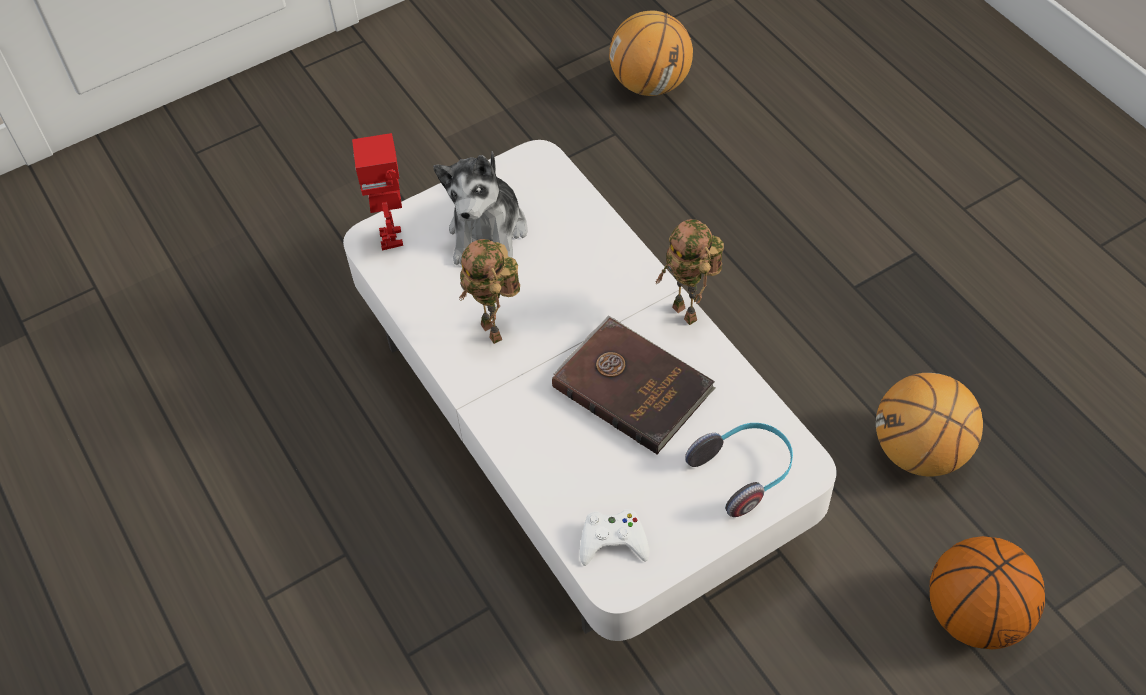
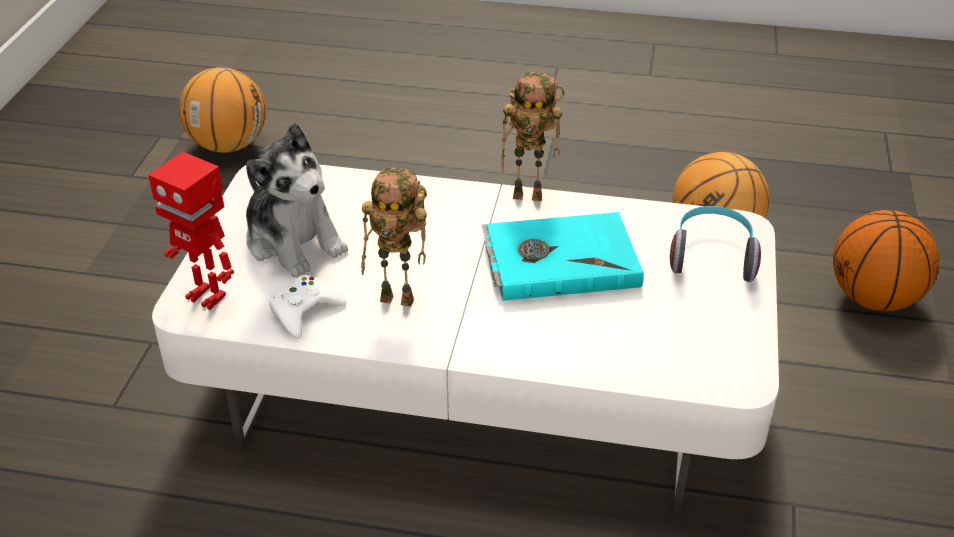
camera: 50 degrees left, 15 degrees down
brown book [552,315,716,454] -> turquoise book [482,212,644,301]
white game controller [580,509,649,566] -> white game controller moved to [268,275,346,339]

